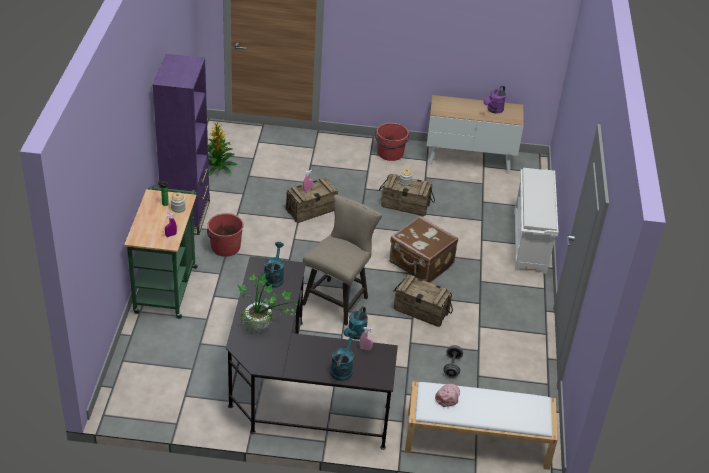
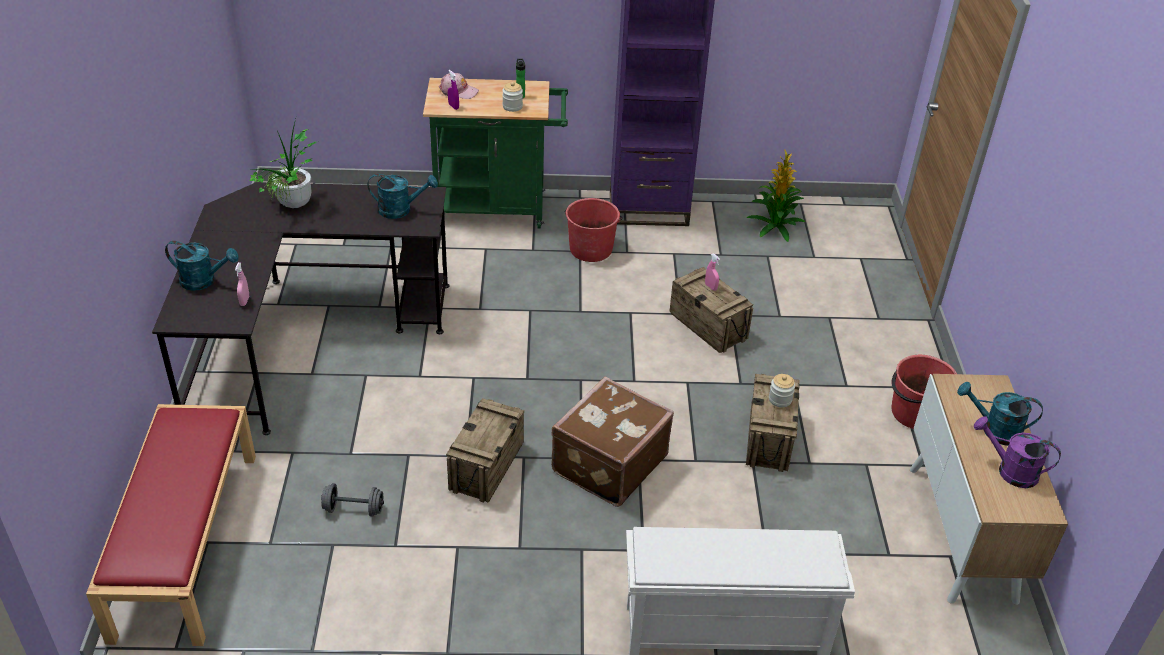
camera: 85 degrees right, 0 degrees up
beige stool [303,195,382,326] -> none
turquoise watering can [344,306,368,340] -> turquoise watering can moved to [957,382,1043,446]
white bench [405,381,558,470] -> red bench [86,404,256,646]
pink cap [435,384,460,407] -> pink cap moved to [439,73,479,99]

